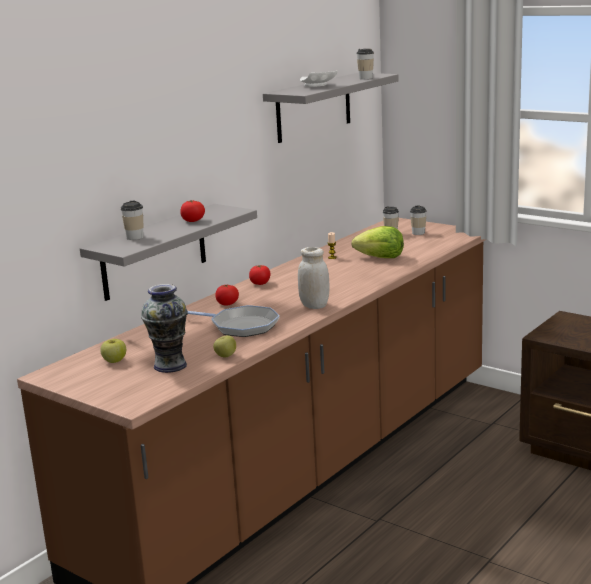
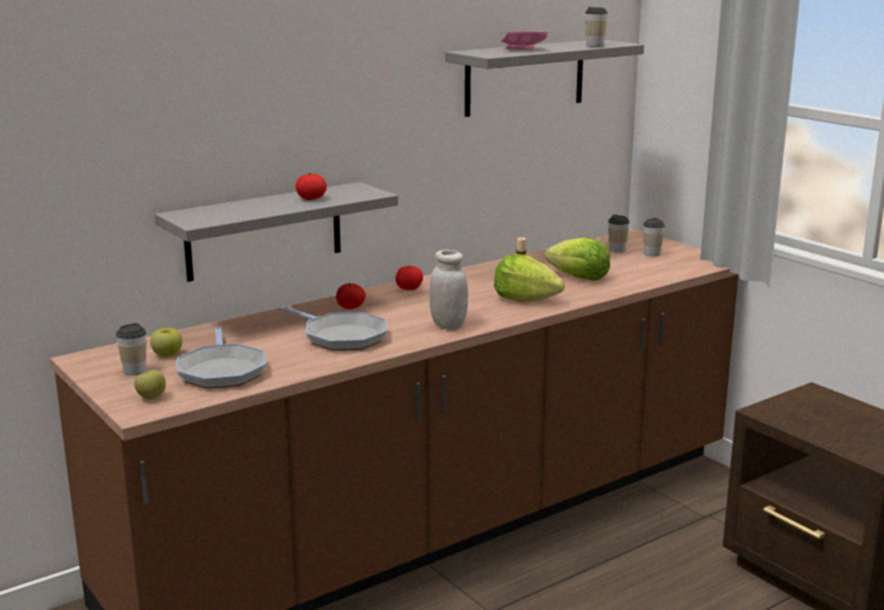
camera: 15 degrees right, 0 degrees up
cup [121,201,144,240] -> cup moved to [116,323,146,376]
vase [141,284,188,373] -> frying pan [177,327,267,389]
apple [213,335,236,357] -> apple moved to [134,370,166,399]
white plate [300,70,337,87] -> pink plate [501,31,548,50]
none -> lettuce [494,254,565,302]

